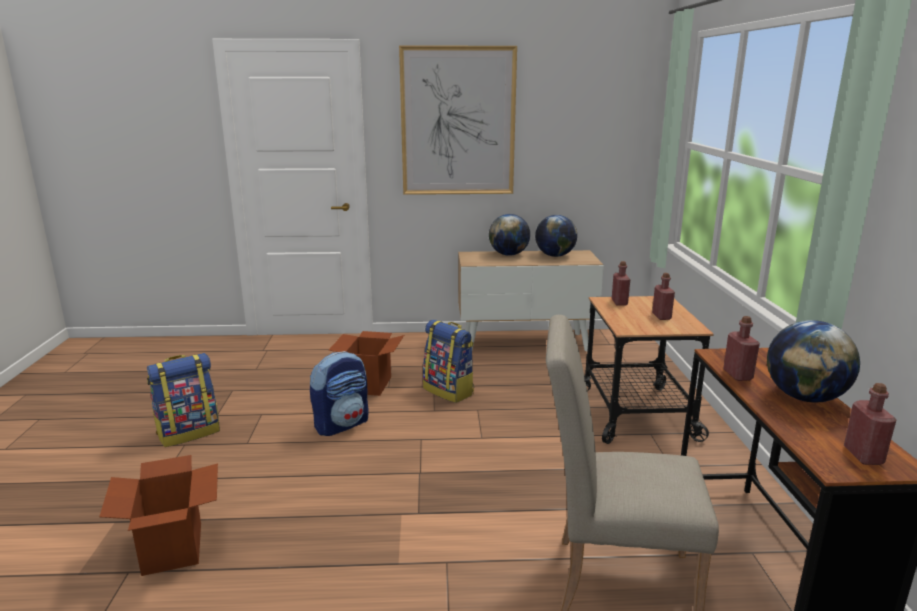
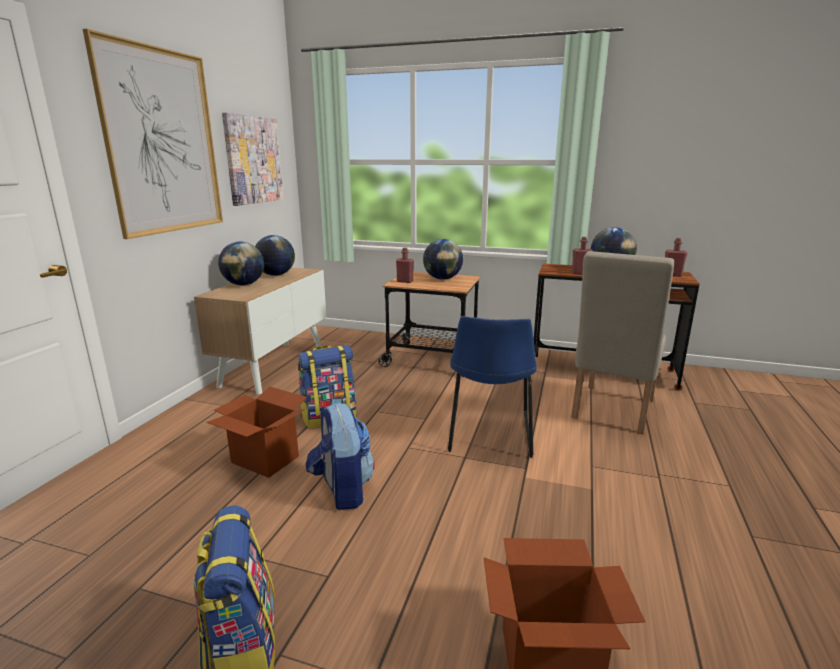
camera: 70 degrees left, 0 degrees up
red bottle [652,273,675,320] -> globe [423,239,463,280]
none -> picture [222,112,284,206]
none -> blue chair [448,316,537,458]

